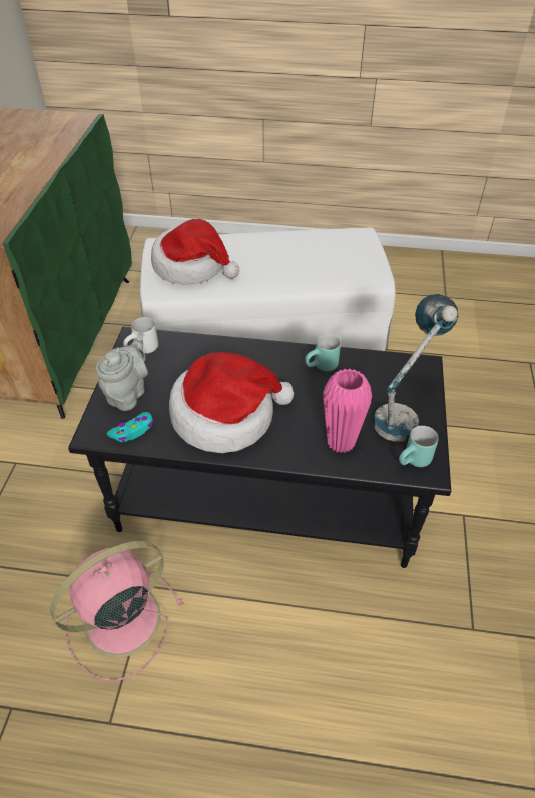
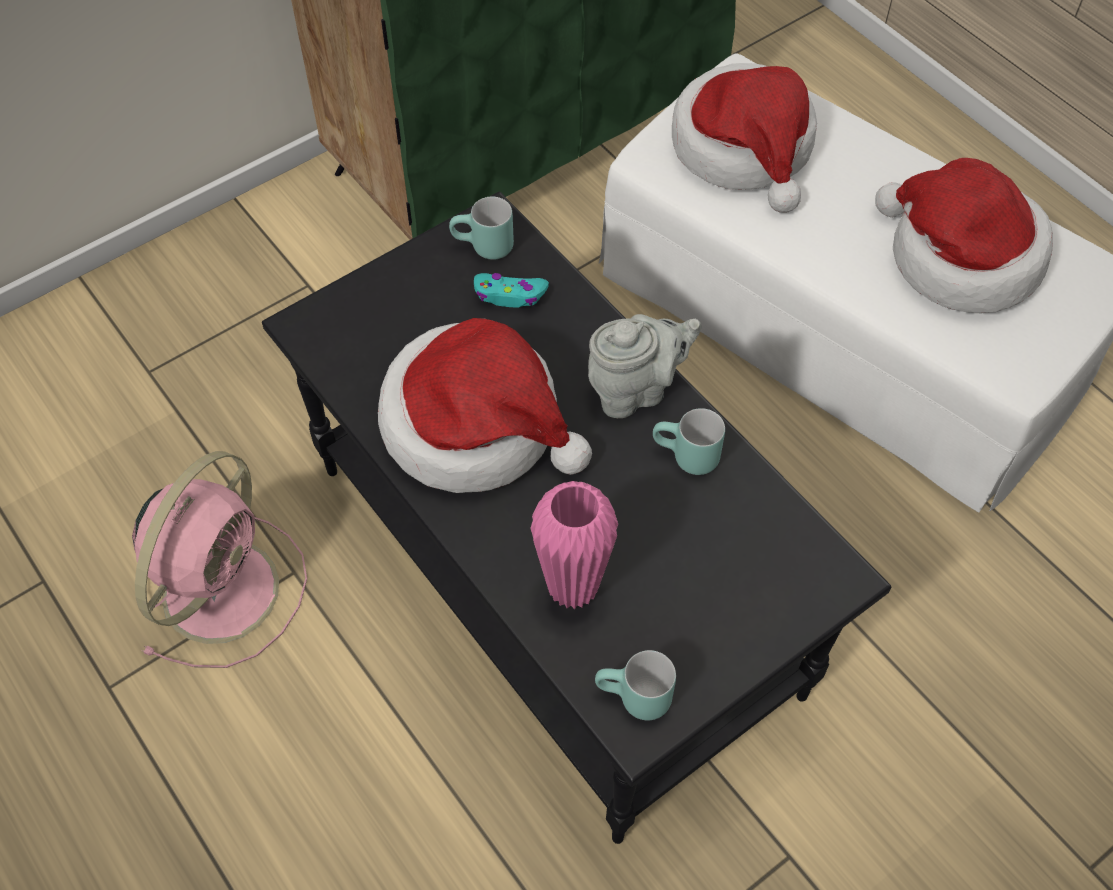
camera: 45 degrees right, 10 degrees up
pink fan [50,541,183,681] -> pink fan turned 105 degrees clockwise [132,451,307,668]
grey teapot [96,335,148,411] -> grey teapot moved to [588,314,702,418]
turquoise game controller [106,412,153,442] -> turquoise game controller moved to [474,273,549,307]
white mug [123,317,158,354] -> turquoise mug [449,196,514,260]
table lamp [373,294,459,442] -> none
none -> hat [875,158,1053,313]

